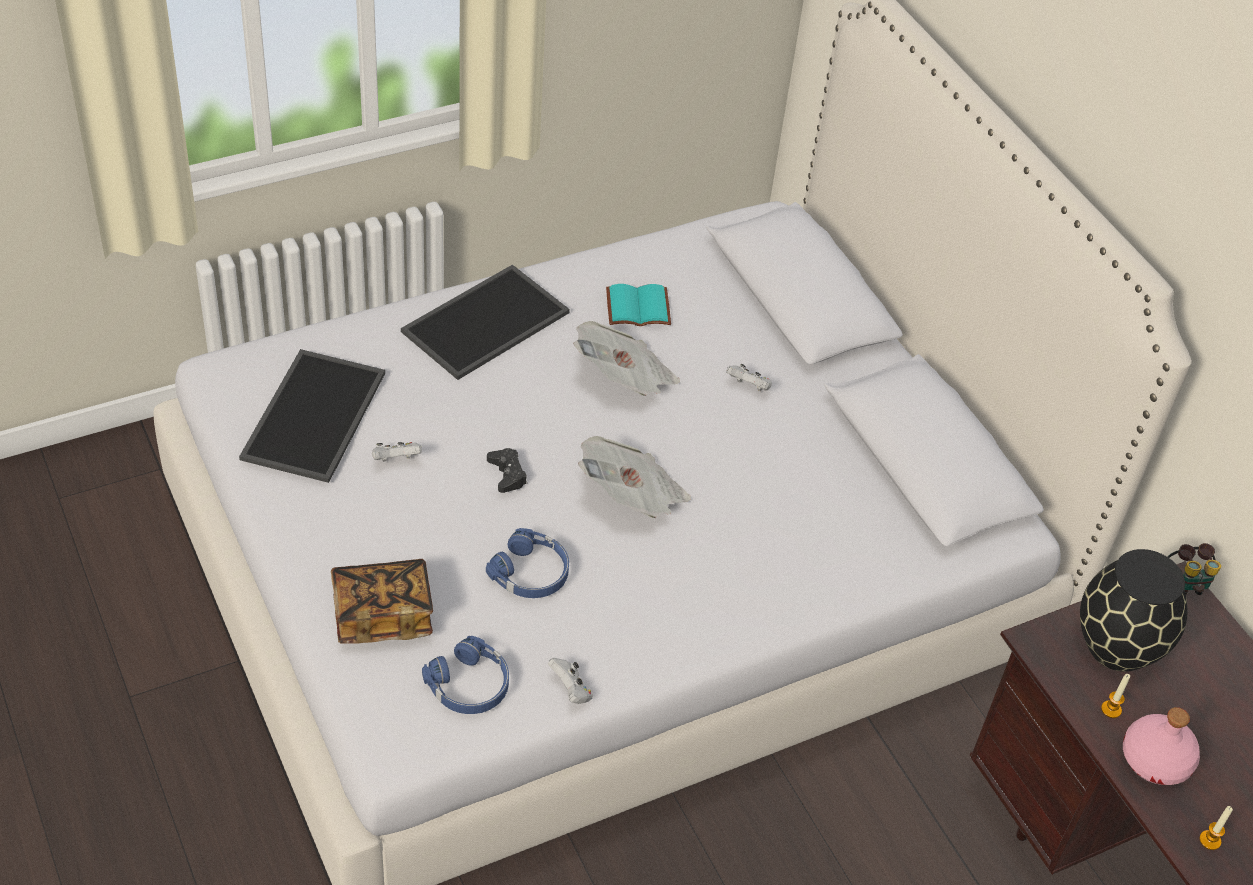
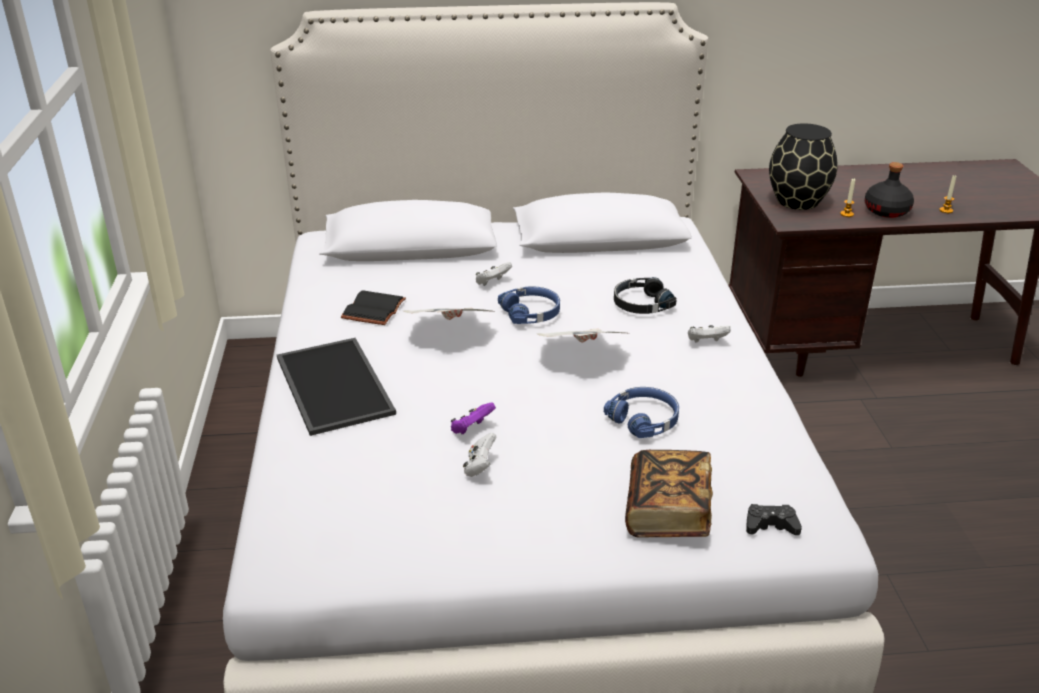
camera: 65 degrees left, 15 degrees down
tray [239,349,385,483] -> none
blue headphones [422,636,509,714] -> blue headphones moved to [498,286,560,324]
black game controller [487,448,527,493] -> black game controller moved to [746,504,802,535]
white game controller [548,658,593,704] -> white game controller moved to [688,325,731,343]
turquoise book [606,284,671,326] -> black book [341,290,406,325]
pink bottle [1123,707,1200,785] -> black bottle [865,162,914,218]
binoculars [1168,543,1221,595] -> none
none -> purple game controller [451,402,496,434]
none -> black headphones [614,277,676,314]

